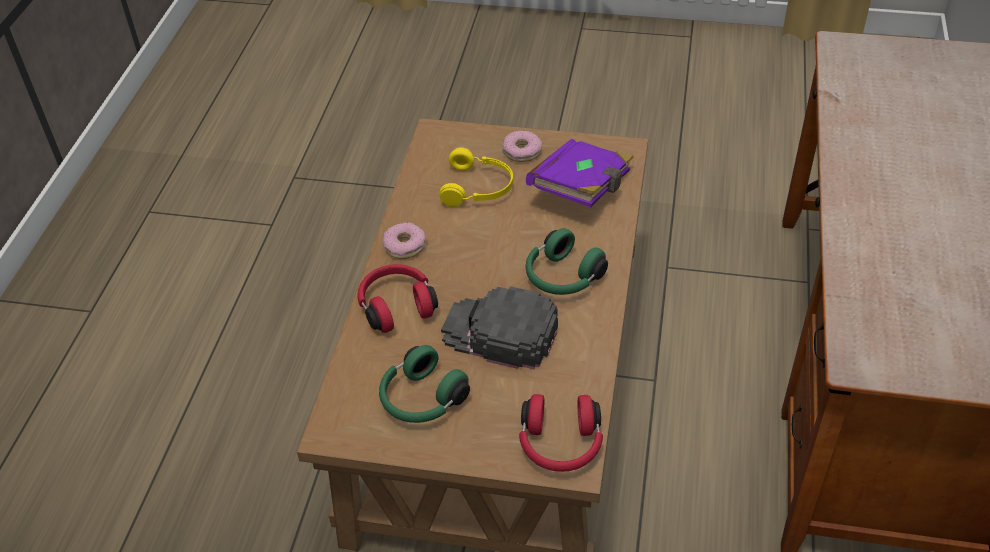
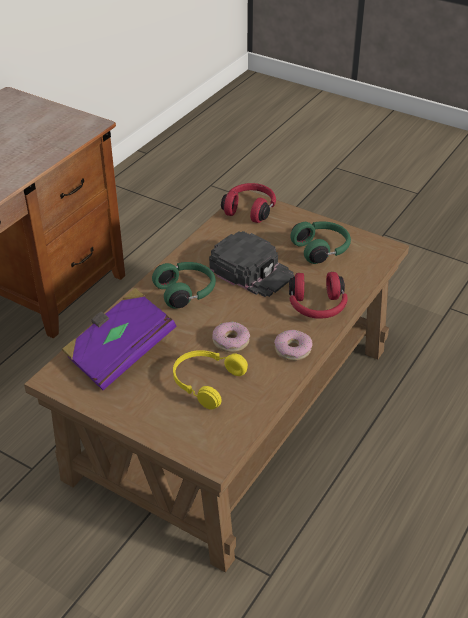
camera: 160 degrees left, 5 degrees down
donut [502,131,542,162] -> donut moved to [212,322,250,352]

